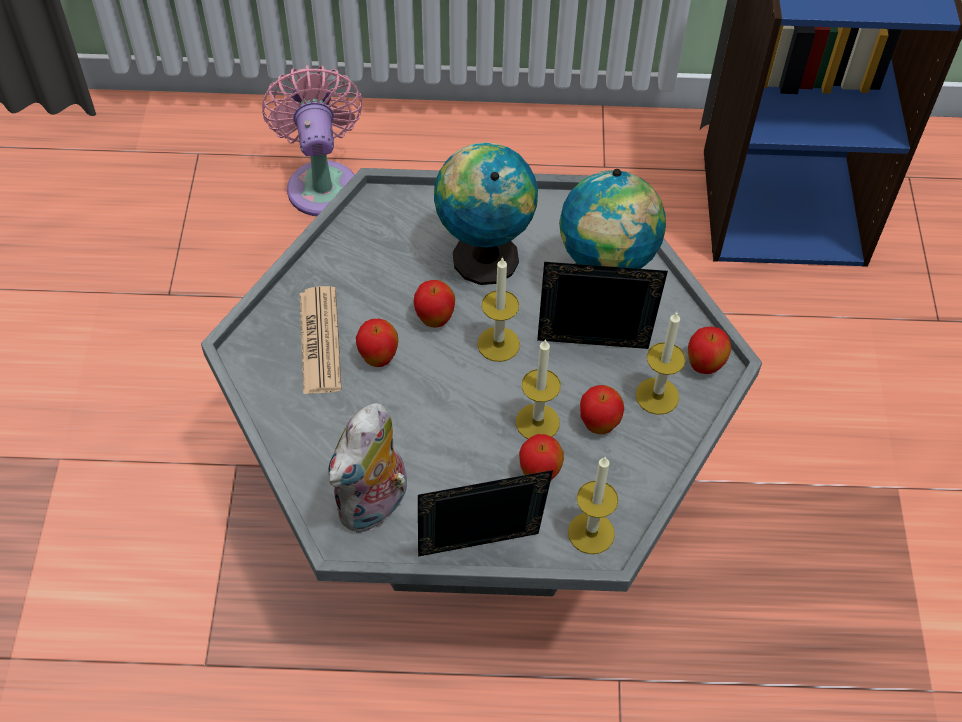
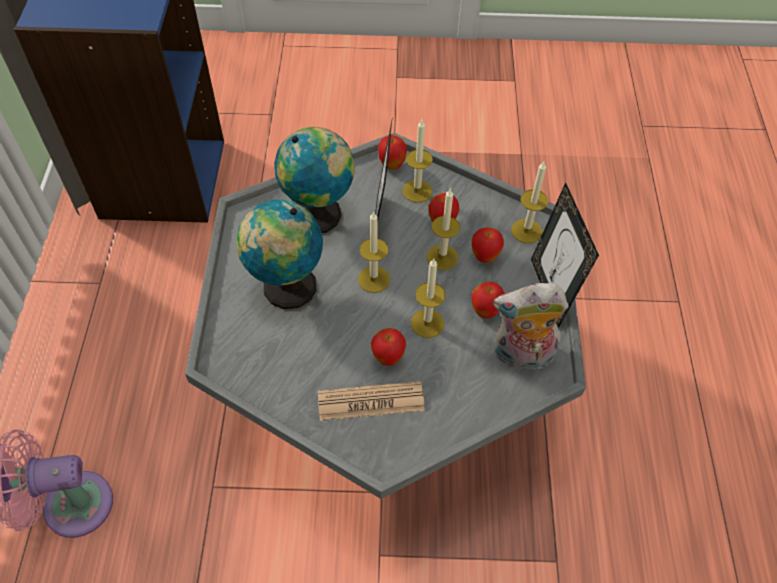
camera: 90 degrees left, 0 degrees up
plush toy [328,403,407,533] -> plush toy turned 150 degrees clockwise [493,283,568,370]
apple [414,280,455,328] -> apple moved to [472,282,504,318]
none -> candle [411,259,445,338]

